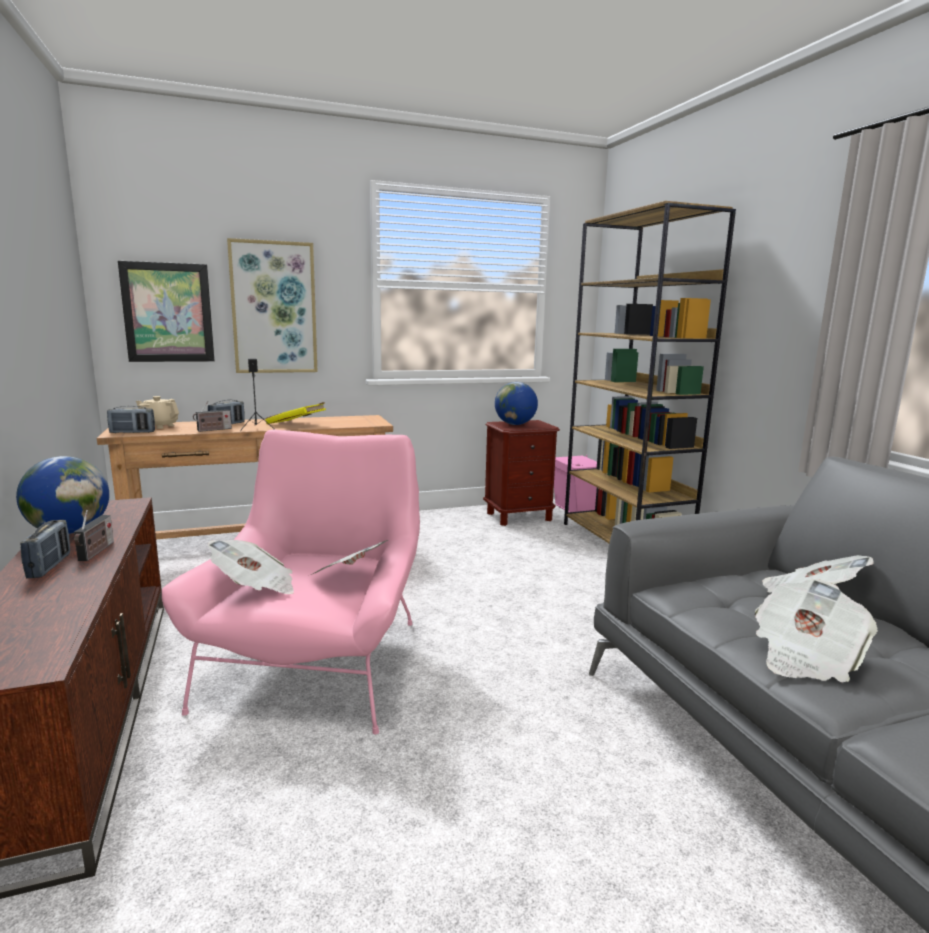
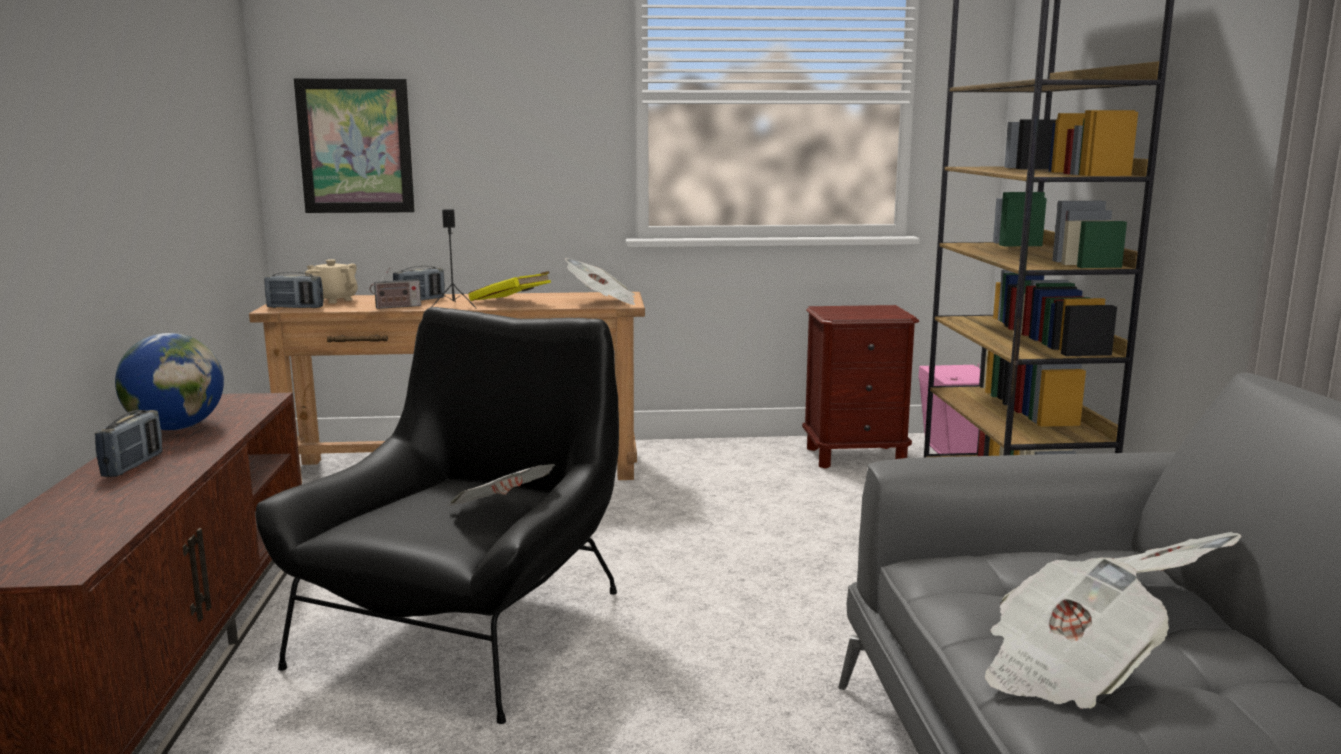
camera: 15 degrees right, 0 degrees up
radio [74,510,114,561] -> none
pink armchair [162,430,420,734] -> black armchair [256,307,619,724]
newspaper [208,540,294,594] -> newspaper moved to [565,258,635,305]
picture [227,238,318,373] -> none
globe [495,382,538,425] -> none

